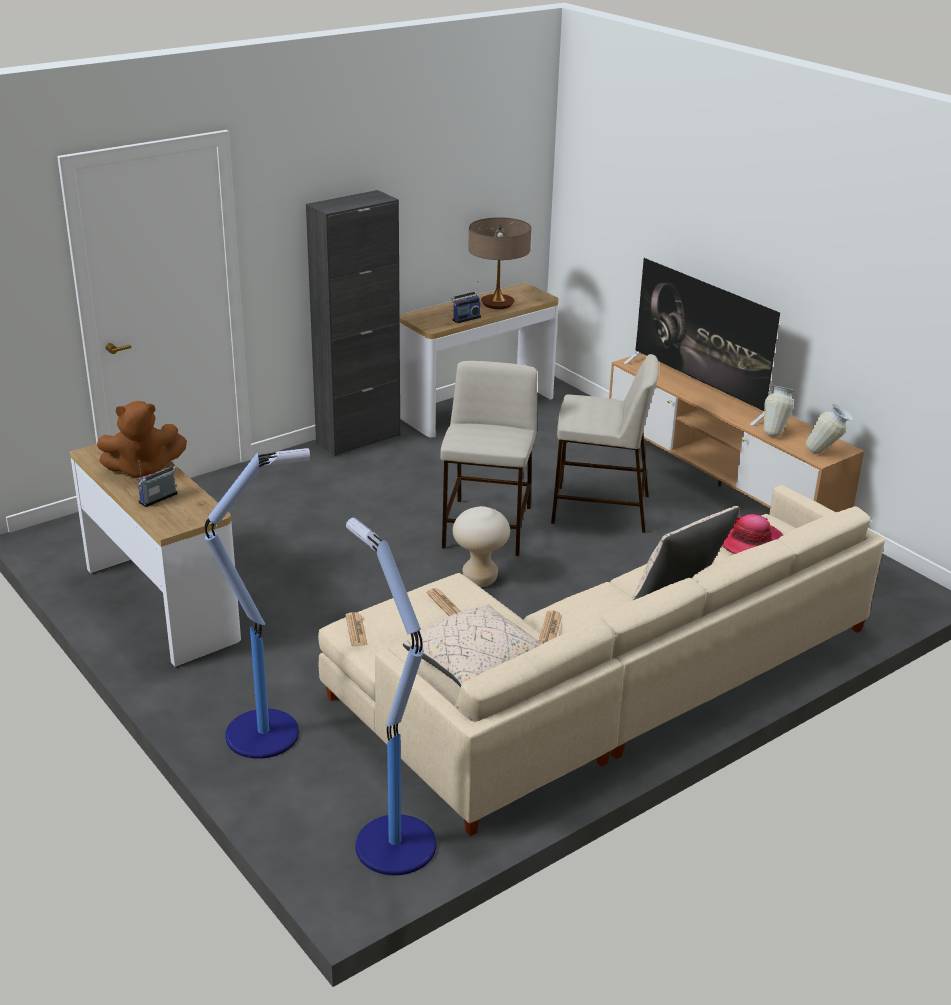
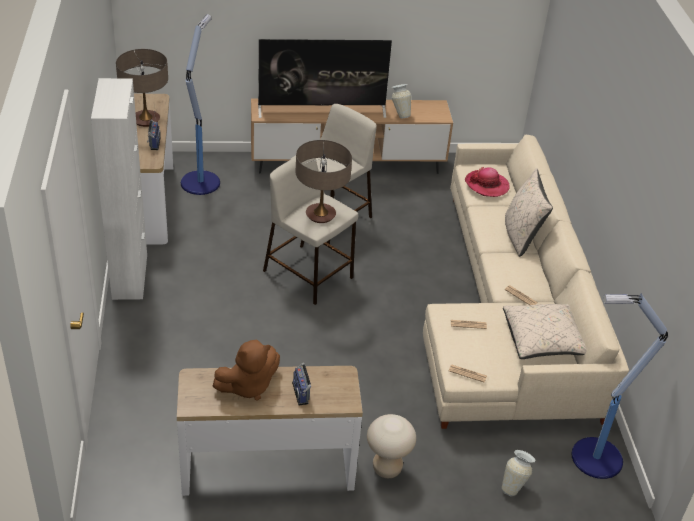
camera: 60 degrees left, 10 degrees up
brown plush toy [97,401,187,478] -> brown plush toy turned 45 degrees clockwise [213,340,280,401]
floor lamp [205,448,310,759] -> floor lamp moved to [181,14,220,195]
black cabinet [306,190,400,456] -> white cabinet [91,78,147,300]
beige stool [453,506,510,587] -> beige stool moved to [367,414,416,478]
vase [806,404,853,454] -> vase moved to [502,450,536,496]
none -> table lamp [296,140,352,223]

